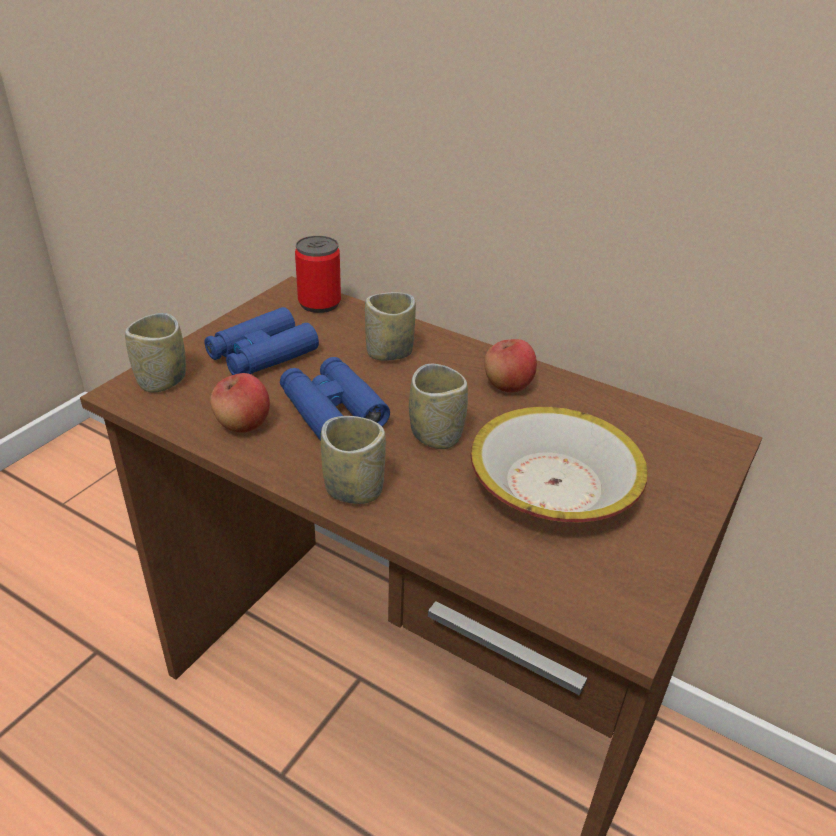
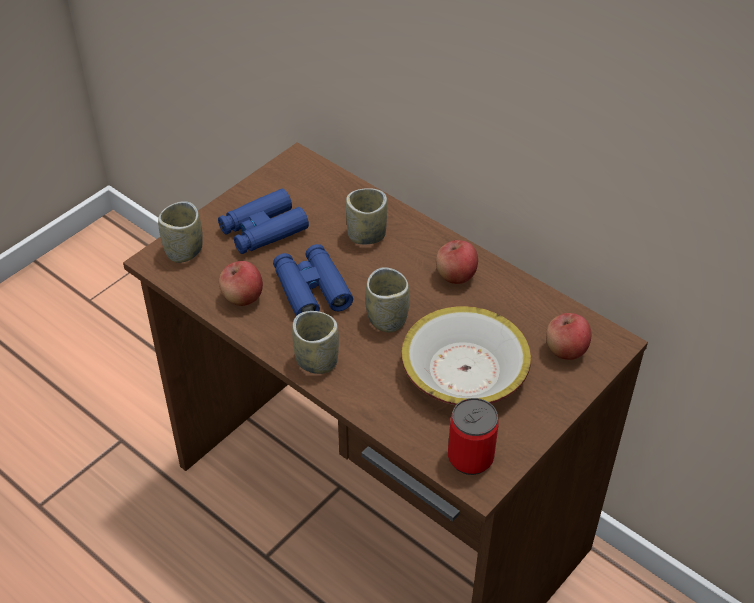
camera: 10 degrees right, 10 degrees up
can [295,236,341,313] -> can moved to [448,398,499,475]
none -> apple [546,313,591,360]

